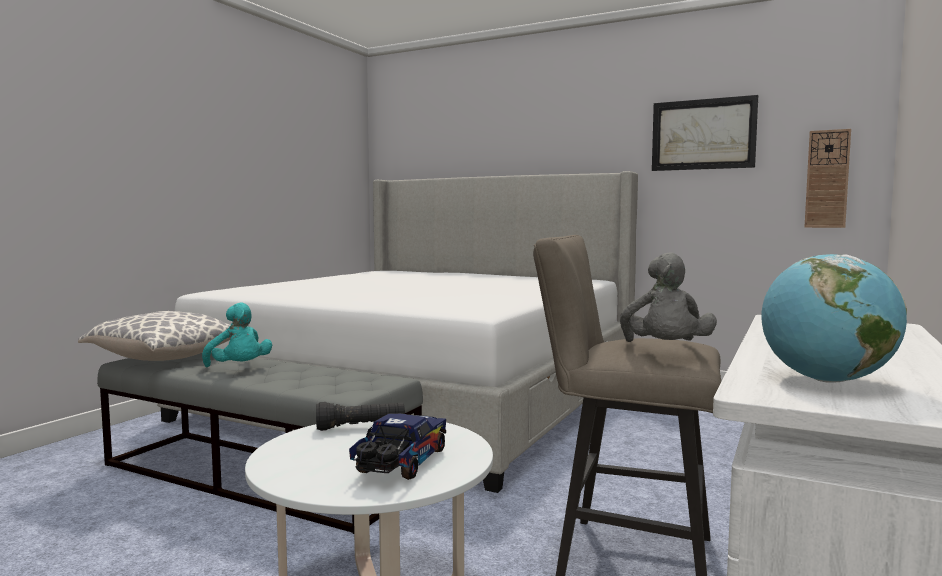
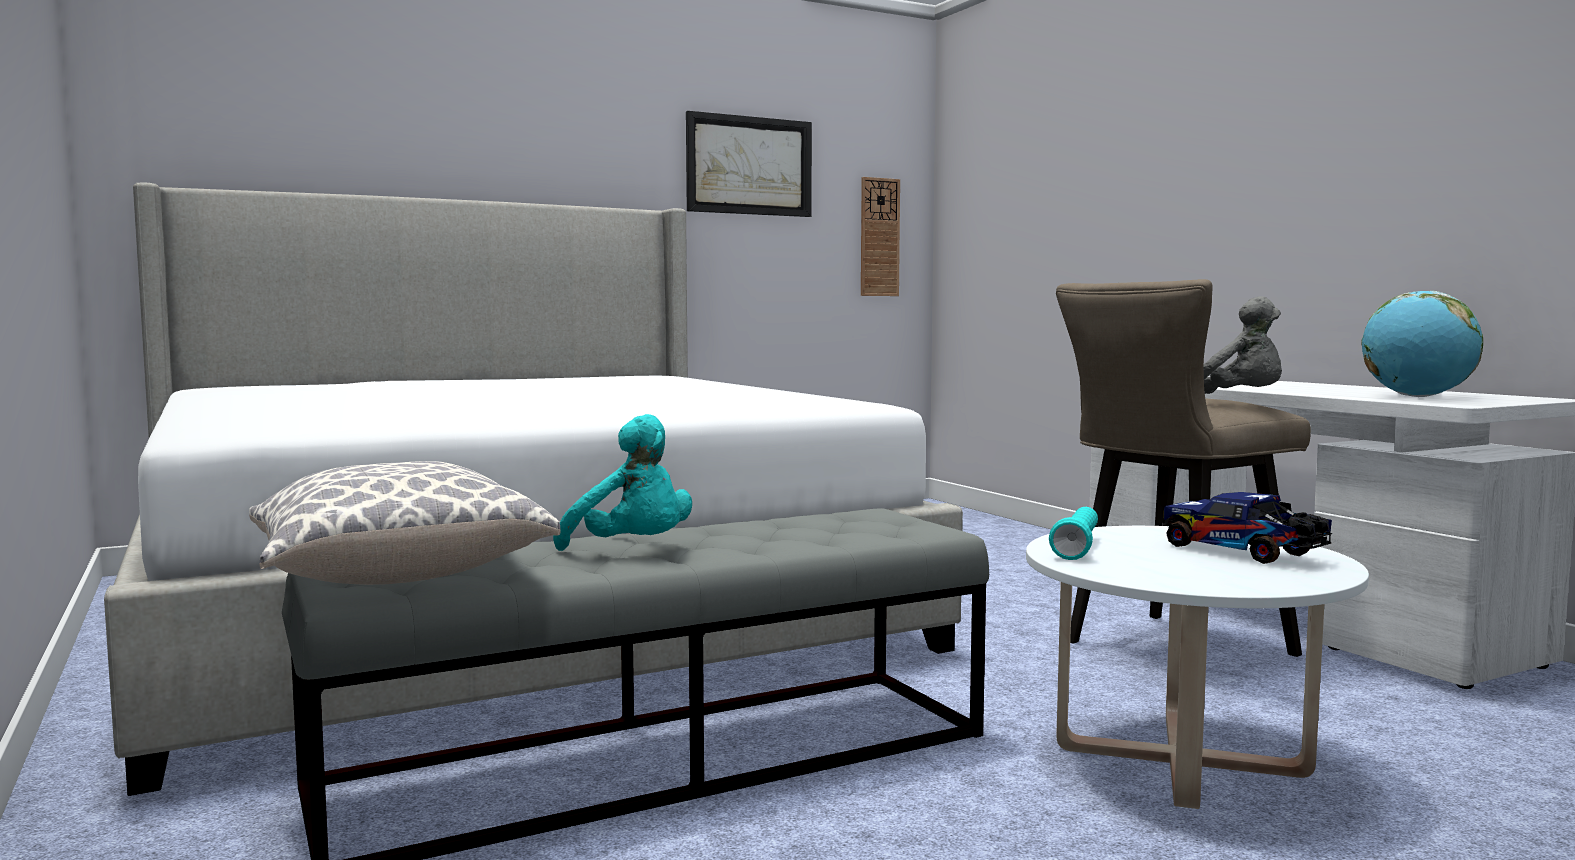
camera: 55 degrees left, 0 degrees up
turquoise plush toy [202,302,272,367] -> turquoise plush toy turned 45 degrees clockwise [553,414,692,551]
black flashlight [316,402,405,431] -> turquoise flashlight [1049,507,1098,560]

